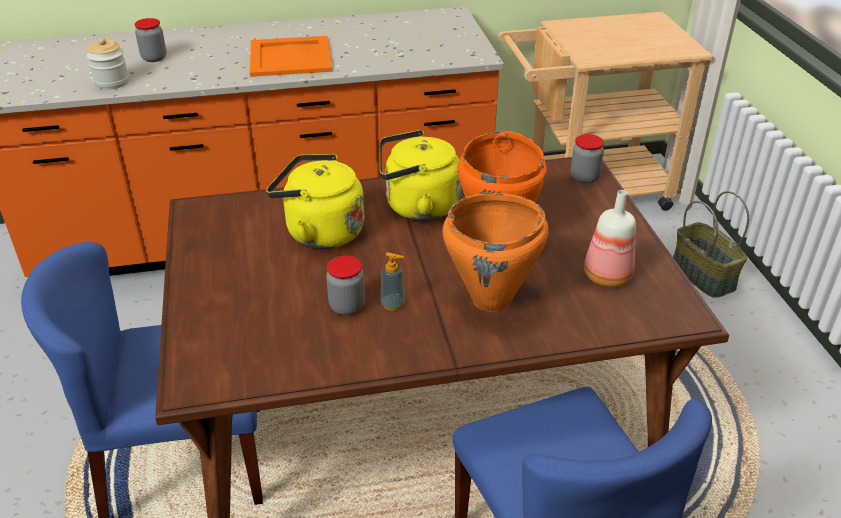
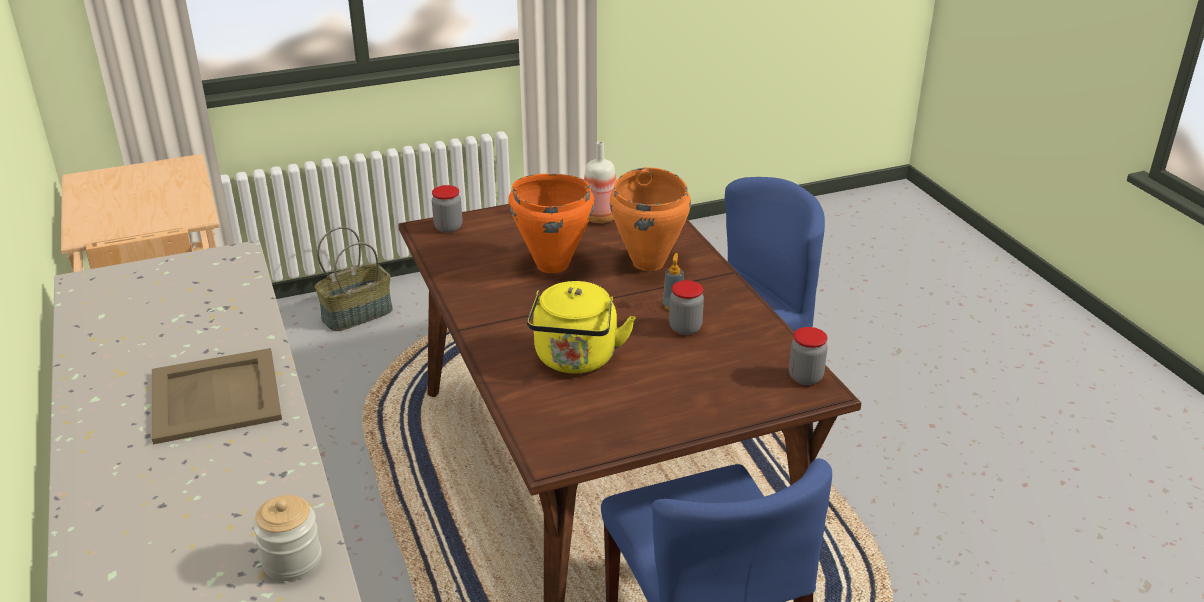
camera: 100 degrees left, 5 degrees down
jar [134,18,166,62] -> jar moved to [789,327,828,385]
orange tray [250,36,332,77] -> beige tray [152,348,282,444]
yellow kettle [379,130,461,221] -> none

